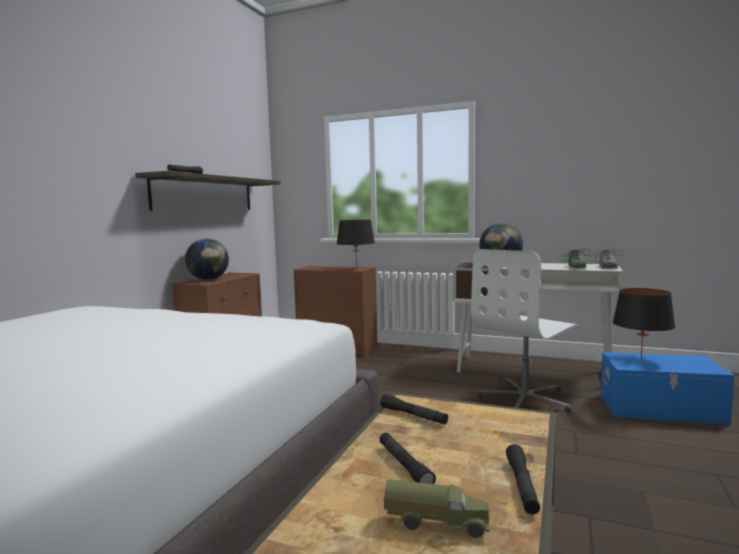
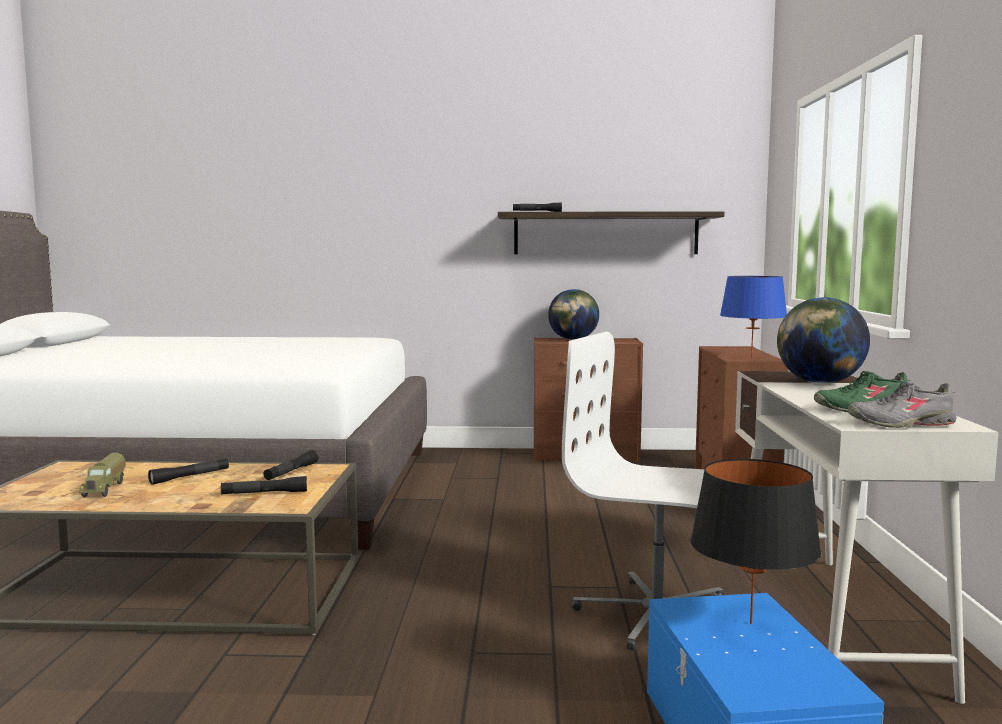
camera: 70 degrees right, 0 degrees up
black table lamp [337,220,375,269] -> blue table lamp [720,276,787,358]
black flashlight [506,444,540,515] -> black flashlight moved to [221,476,307,494]

